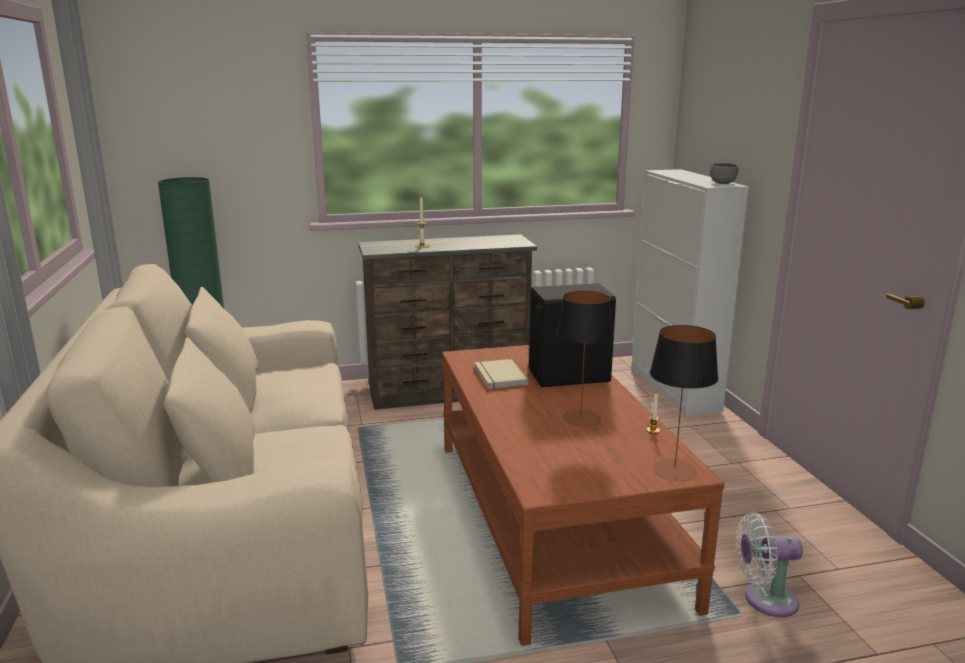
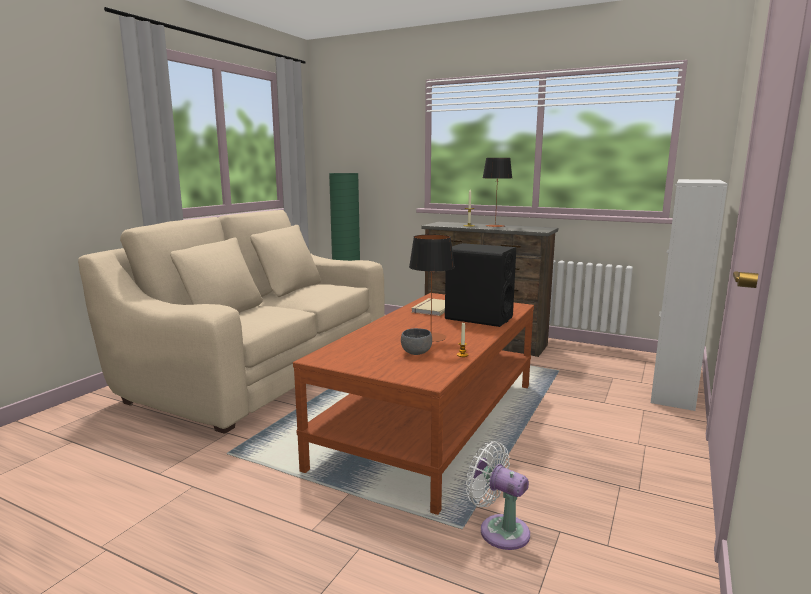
camera: 40 degrees right, 5 degrees down
table lamp [649,325,718,481] -> table lamp moved to [483,158,512,227]
grey bowl [710,163,739,184] -> grey bowl moved to [401,328,432,355]

